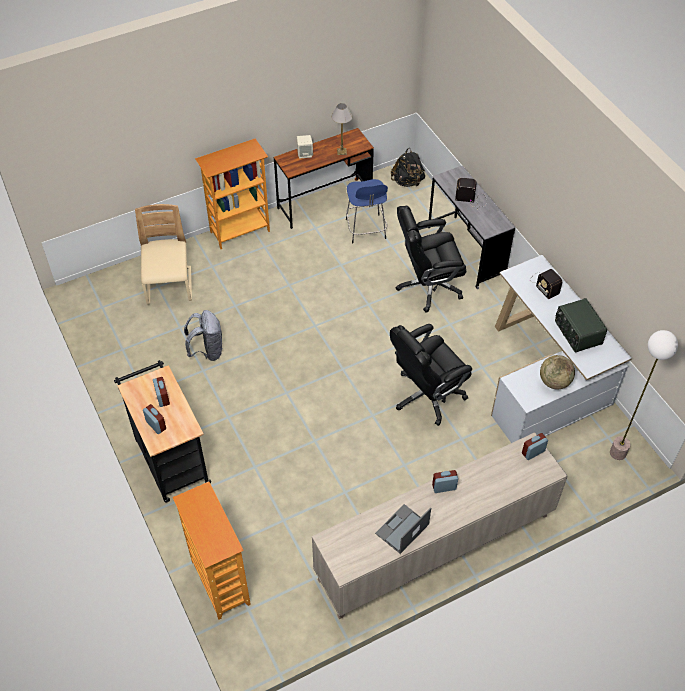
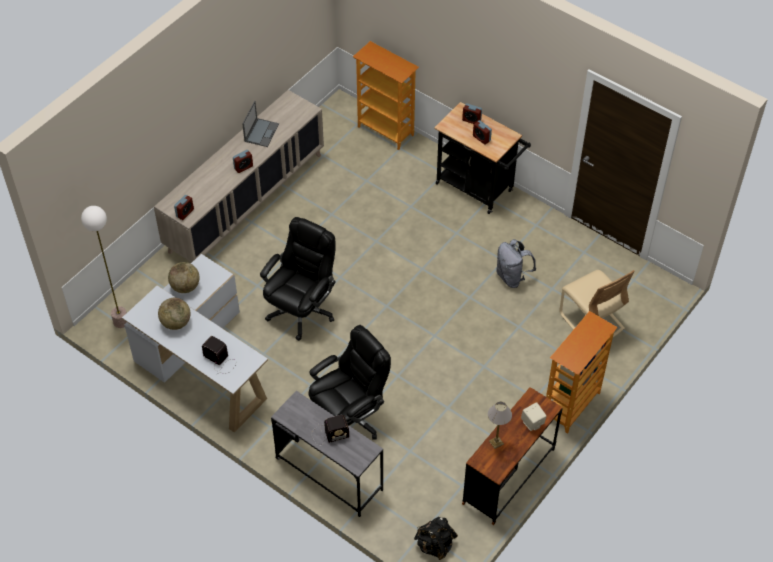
camera: 155 degrees right, 0 degrees up
blue stool [346,179,388,243] -> none
radio [555,298,607,353] -> globe [158,298,191,330]

